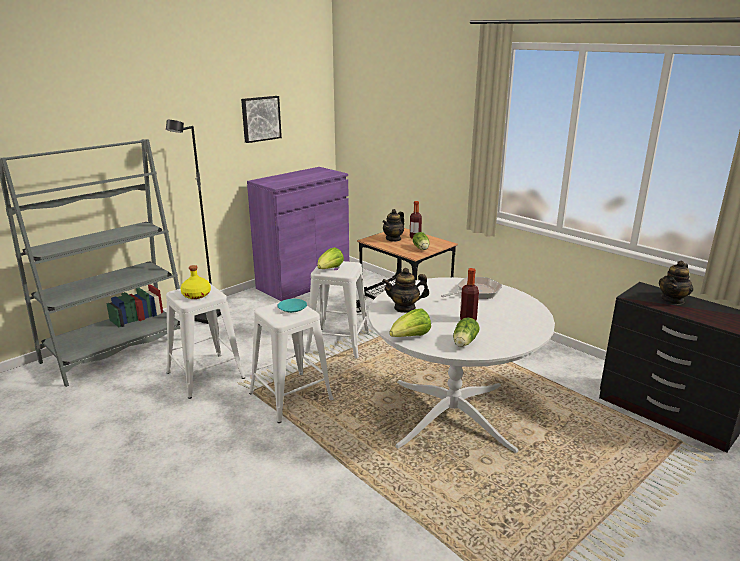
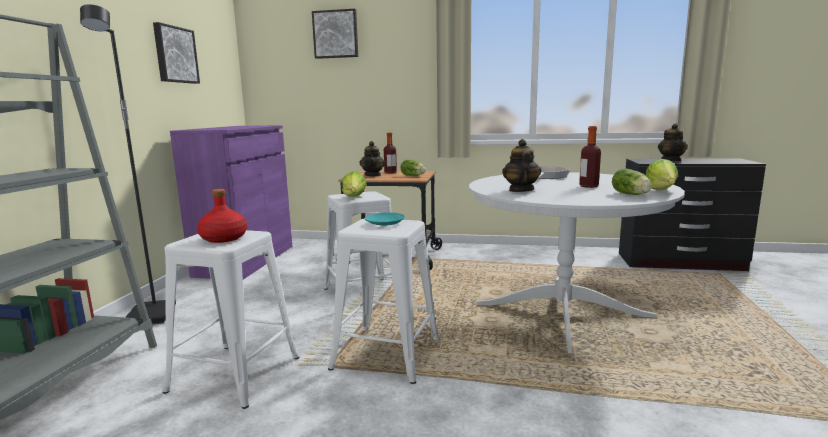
camera: 35 degrees left, 10 degrees down
yellow bottle [180,265,211,299] -> red bottle [197,189,247,243]
teapot [382,268,429,313] -> teapot turned 135 degrees clockwise [502,139,541,192]
lettuce [389,308,431,337] -> lettuce moved to [646,159,678,190]
none -> picture [312,9,358,59]

